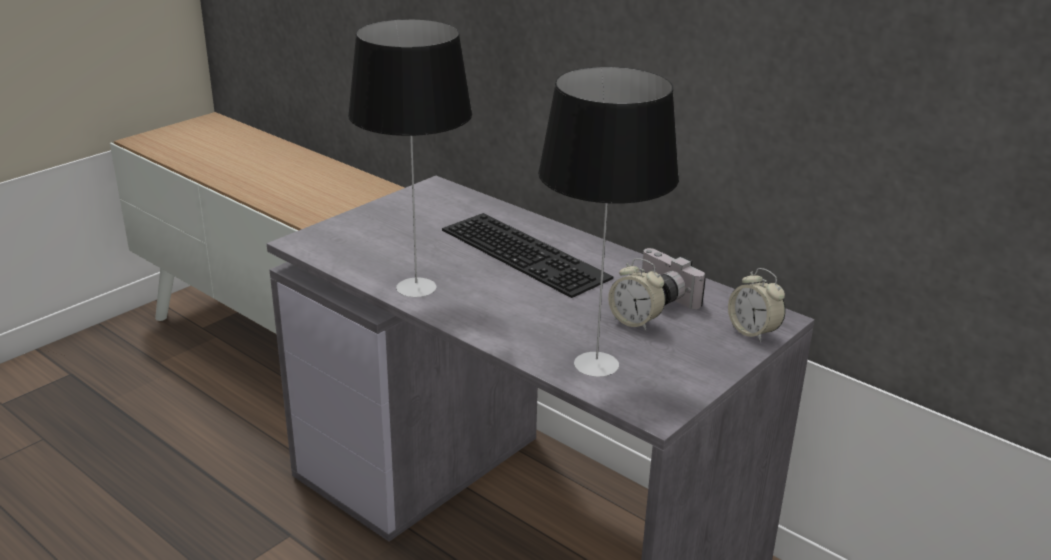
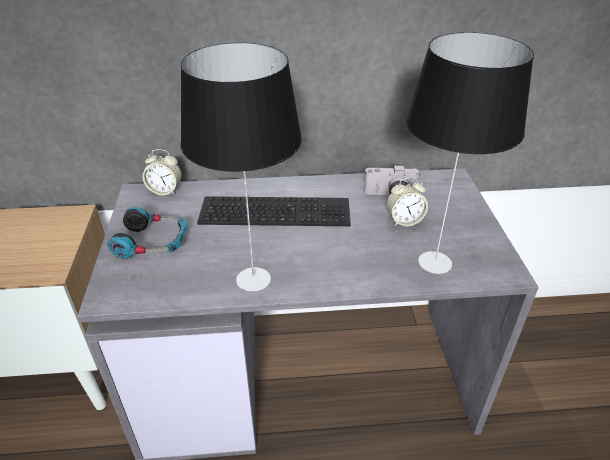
camera: 45 degrees left, 10 degrees up
alarm clock [728,268,786,343] -> alarm clock moved to [142,149,182,195]
none -> headphones [107,207,188,259]

